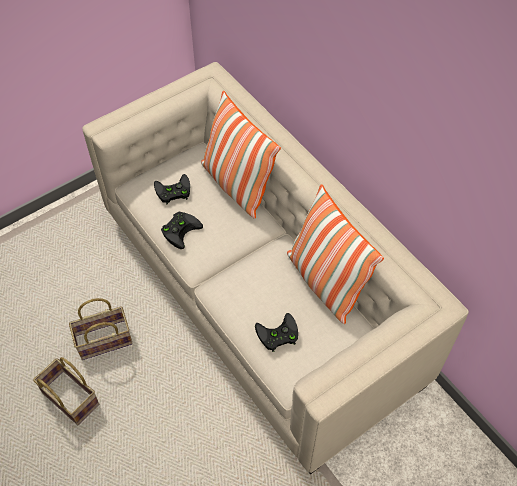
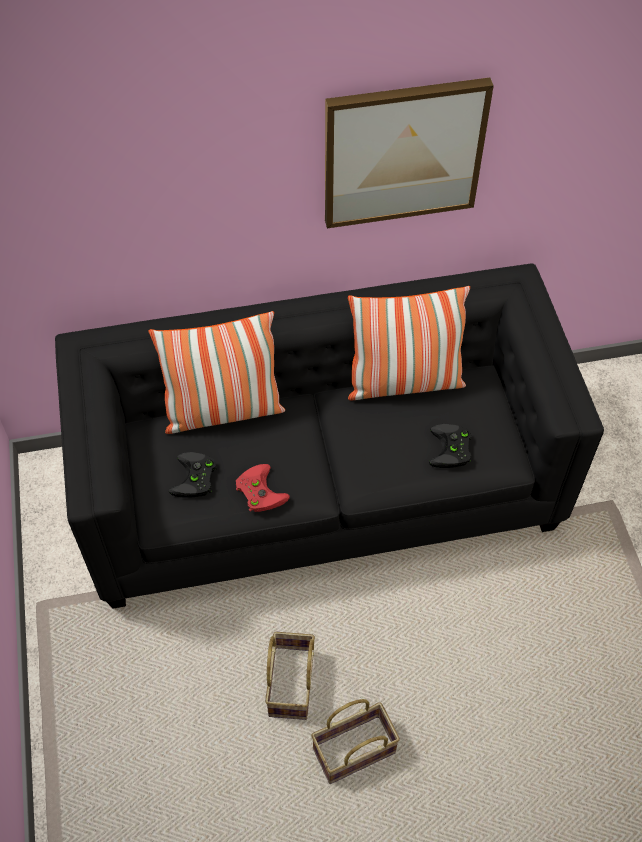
camera: 65 degrees left, 0 degrees up
beige sofa [82,62,469,474] -> black sofa [55,263,604,609]
black game controller [161,212,203,249] -> red game controller [236,464,290,512]
none -> picture [325,77,494,228]

